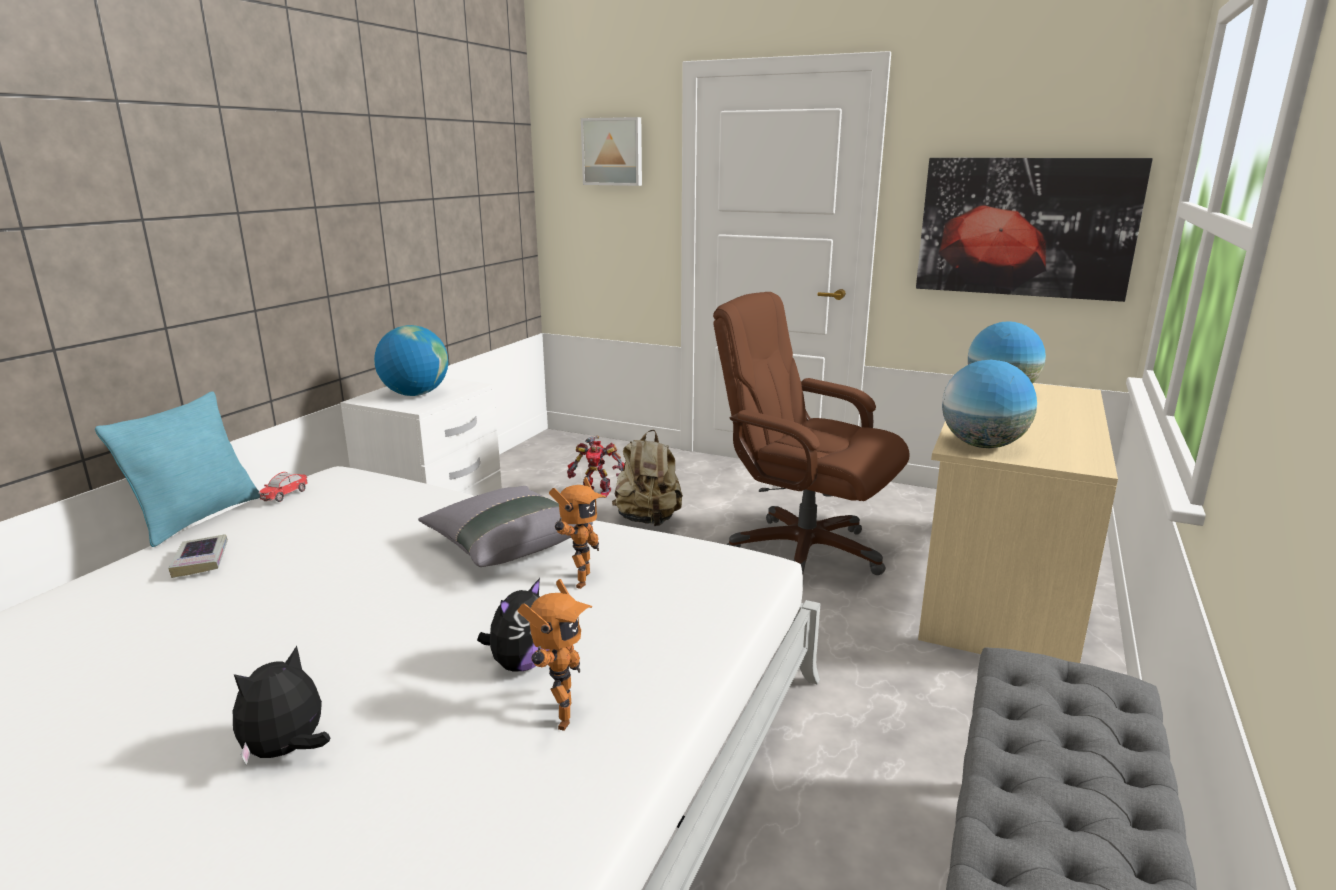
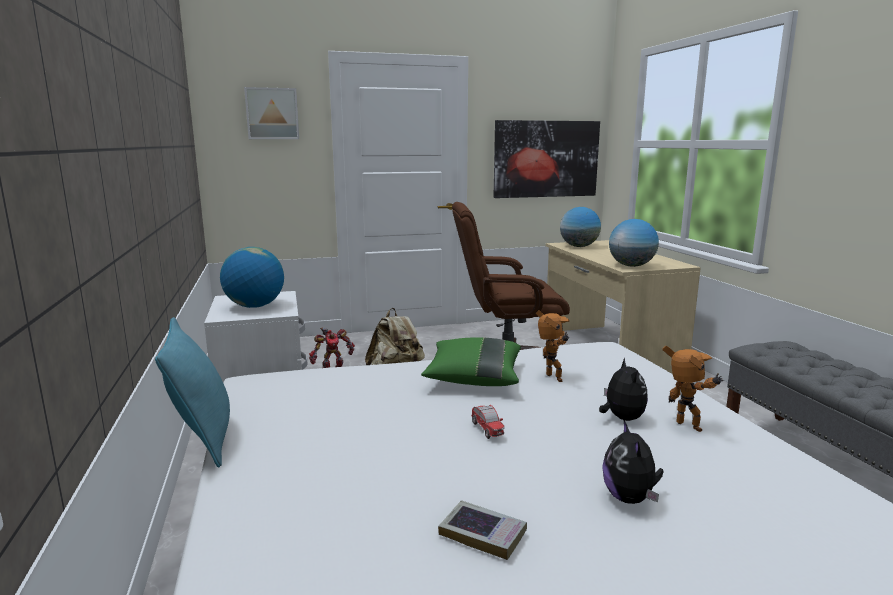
camera: 40 degrees left, 5 degrees down
book [168,534,228,578] -> book moved to [438,500,527,560]
toy car [258,472,308,502] -> toy car moved to [471,405,505,439]
grey pillow [418,486,593,567] -> green pillow [421,337,521,386]

